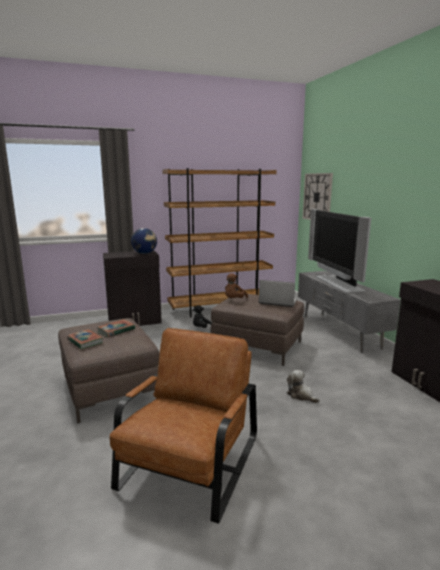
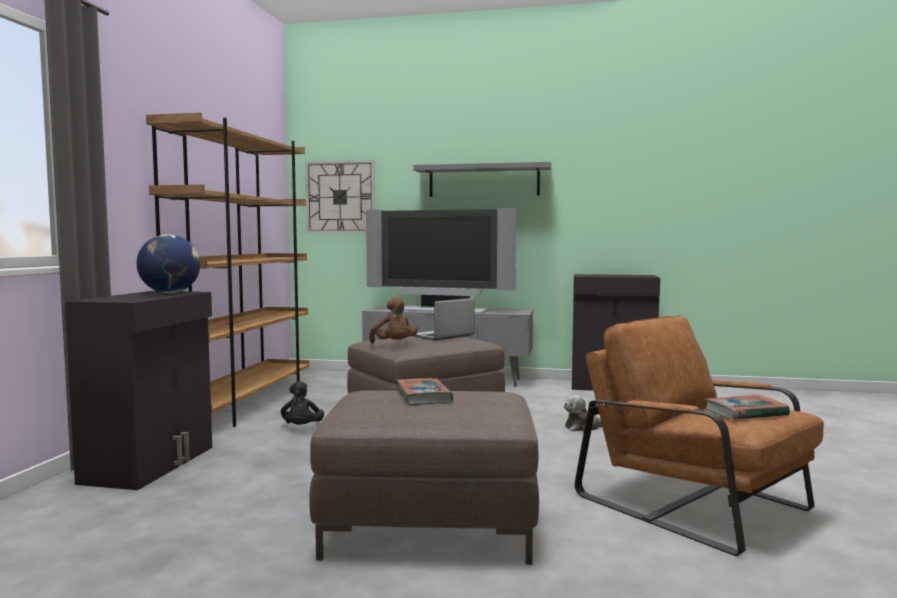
camera: 60 degrees left, 10 degrees down
book [67,329,103,349] -> book moved to [705,395,790,420]
none -> grey shelf [413,162,552,197]

